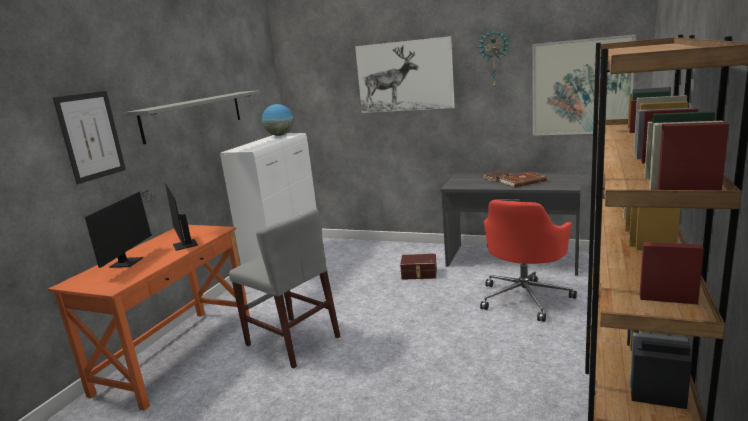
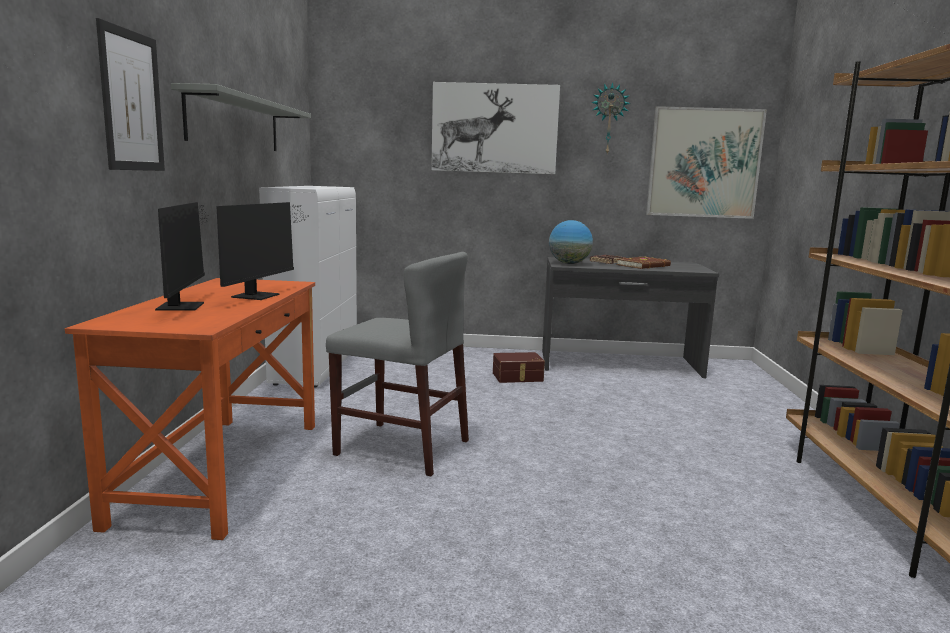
camera: 20 degrees left, 5 degrees down
monitor [165,183,198,251] -> monitor turned 120 degrees counterclockwise [217,202,306,300]
globe [262,104,294,136] -> globe moved to [549,220,593,264]
red office chair [480,200,577,322] -> none

